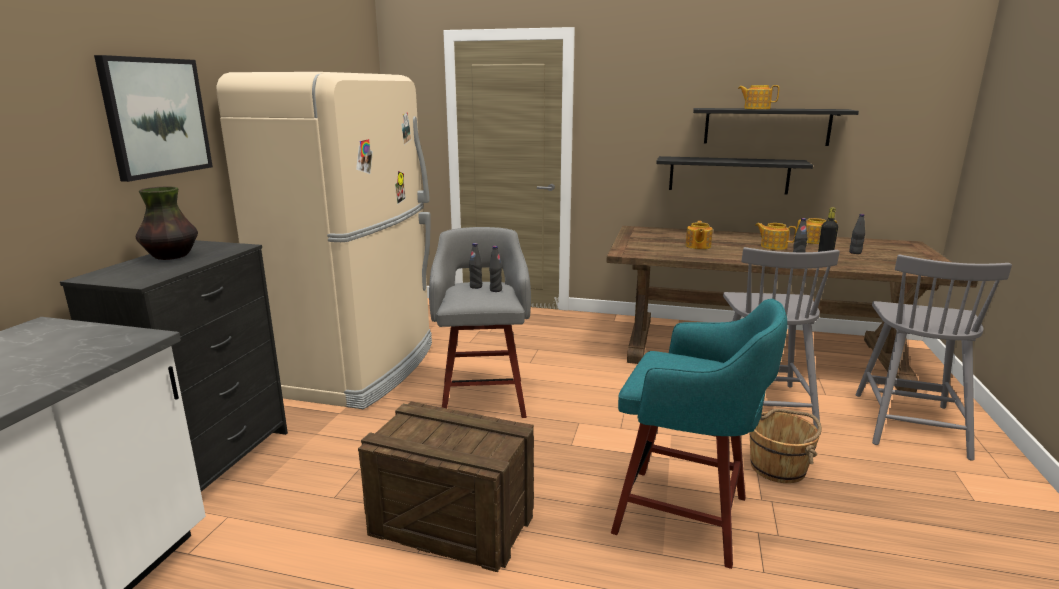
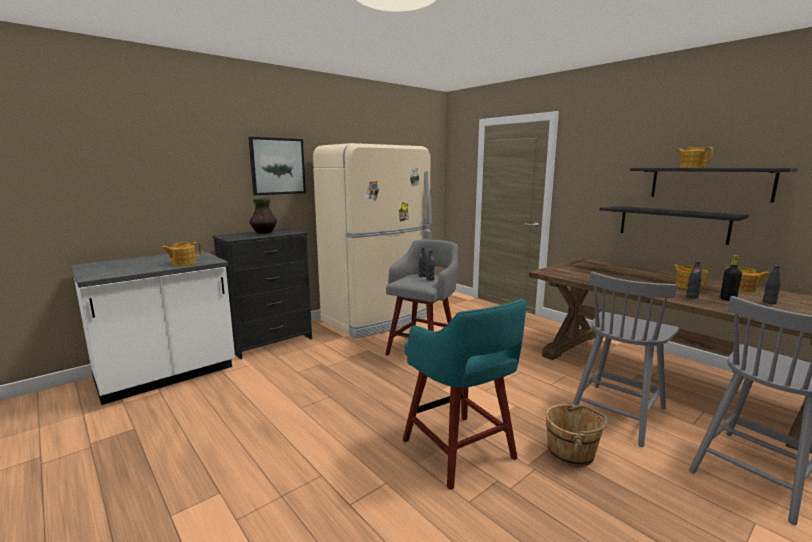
camera: 35 degrees right, 5 degrees down
crate [358,401,534,572] -> none
teapot [686,221,713,249] -> teapot moved to [161,242,201,266]

